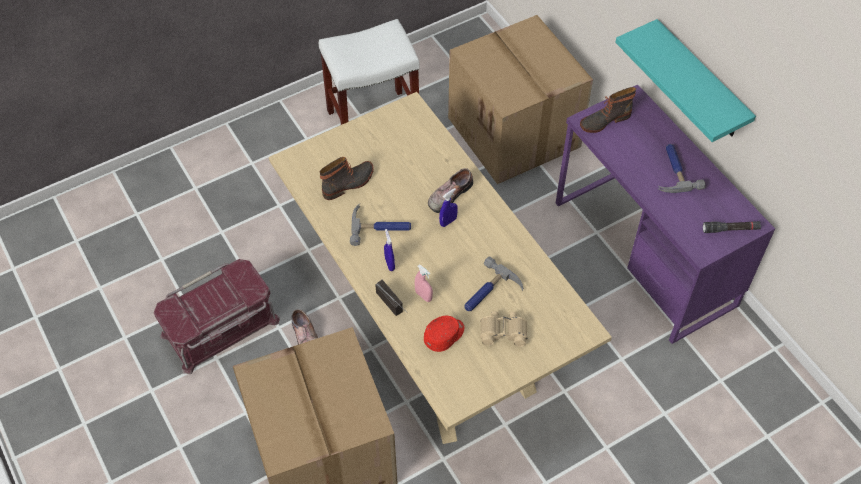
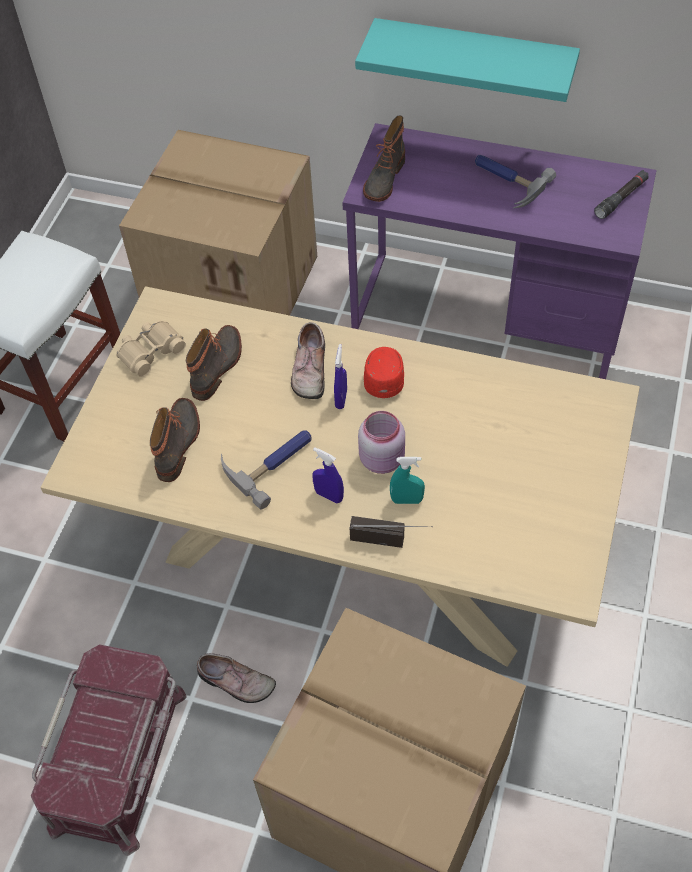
camera: 40 degrees left, 0 degrees up
pink spray bottle [415,264,433,302] -> turquoise spray bottle [390,457,425,504]
red cap [424,316,464,352] -> red cap moved to [364,347,404,398]
hammer [464,256,523,311] -> none
beige binoculars [480,311,528,347] -> beige binoculars moved to [116,321,186,377]
none -> boot [186,325,242,401]
none -> pink jar [358,411,405,474]

